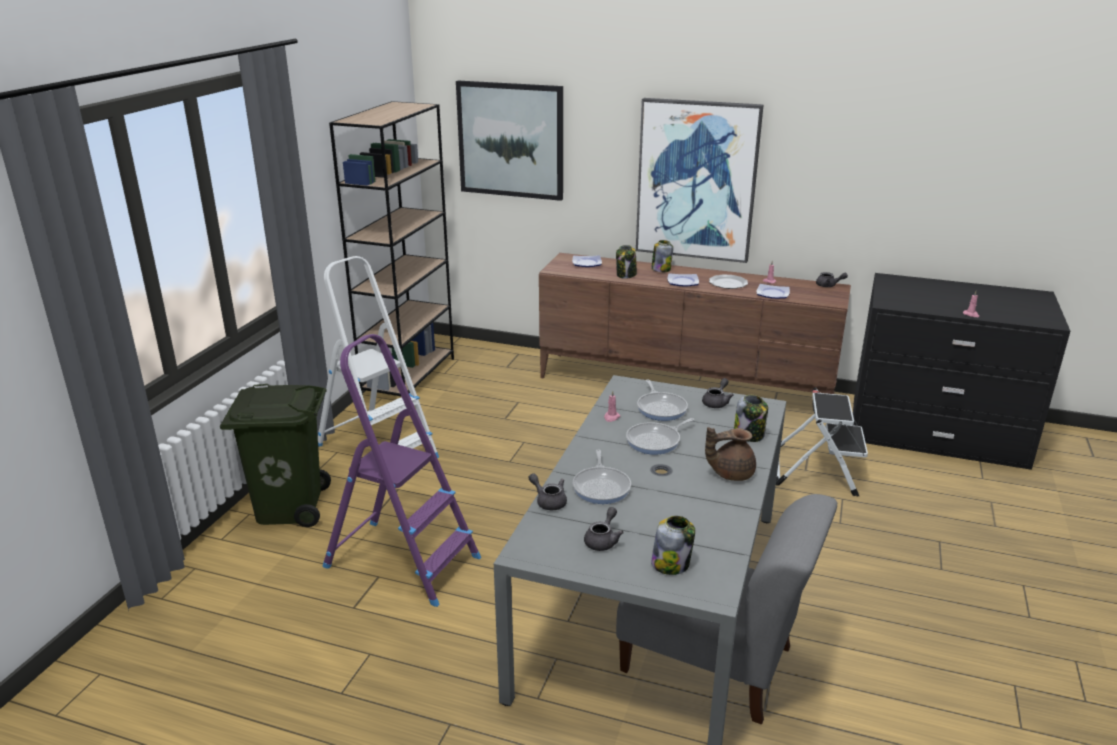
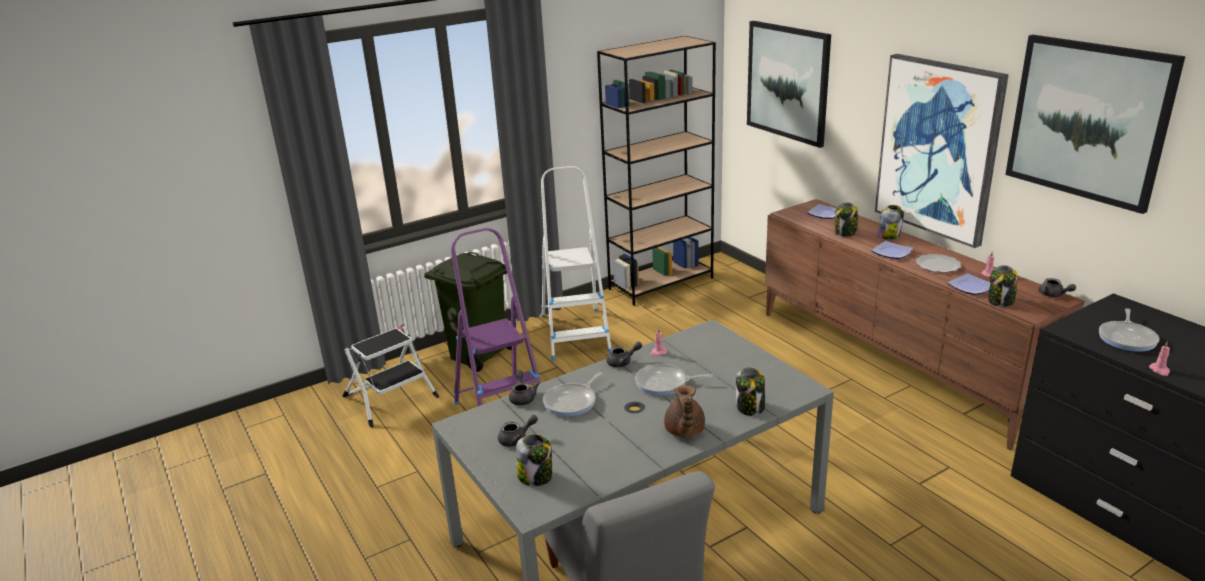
camera: 40 degrees right, 0 degrees up
frying pan [637,379,688,421] -> frying pan moved to [1099,308,1160,352]
grey teapot [702,378,734,408] -> grey teapot moved to [607,342,642,367]
brown teapot [705,427,756,481] -> brown teapot turned 120 degrees counterclockwise [664,385,705,438]
step ladder [776,387,868,496] -> step ladder moved to [342,324,439,428]
none -> jar [988,265,1017,307]
none -> picture [1005,35,1185,214]

